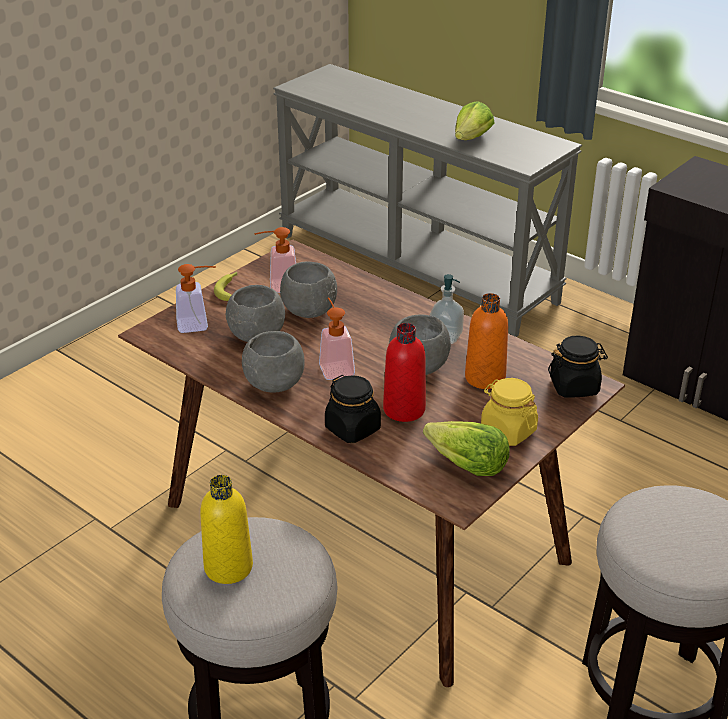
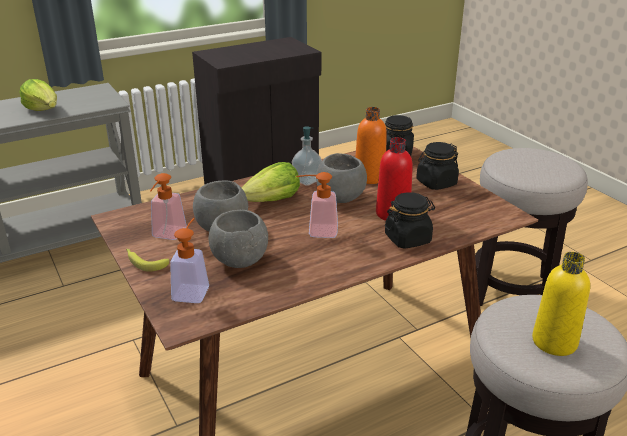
camera: 70 degrees left, 5 degrees down
grey bowl [242,331,305,392] -> none
lettuce [423,421,509,476] -> lettuce moved to [241,162,300,202]
yellow jar [481,378,538,446] -> black jar [416,142,459,190]

